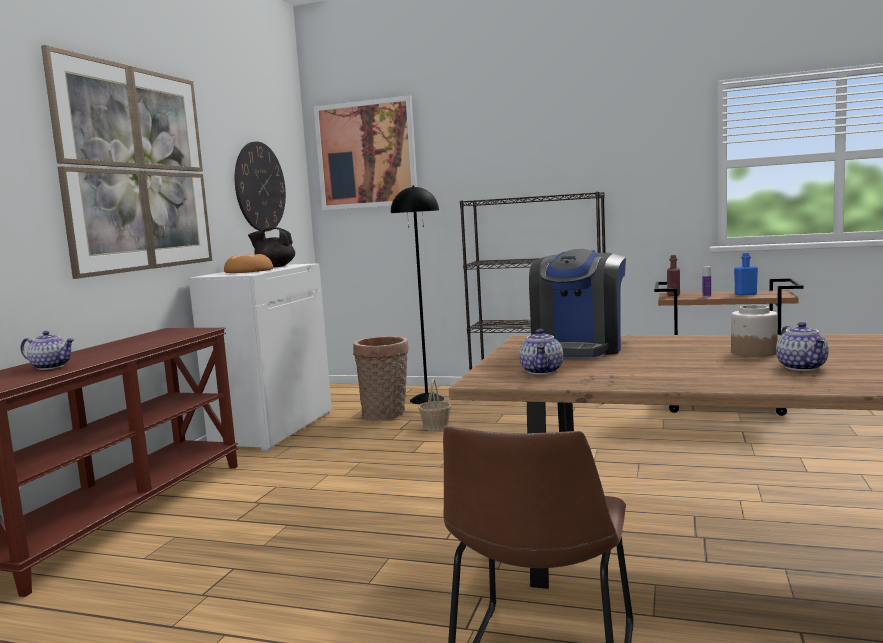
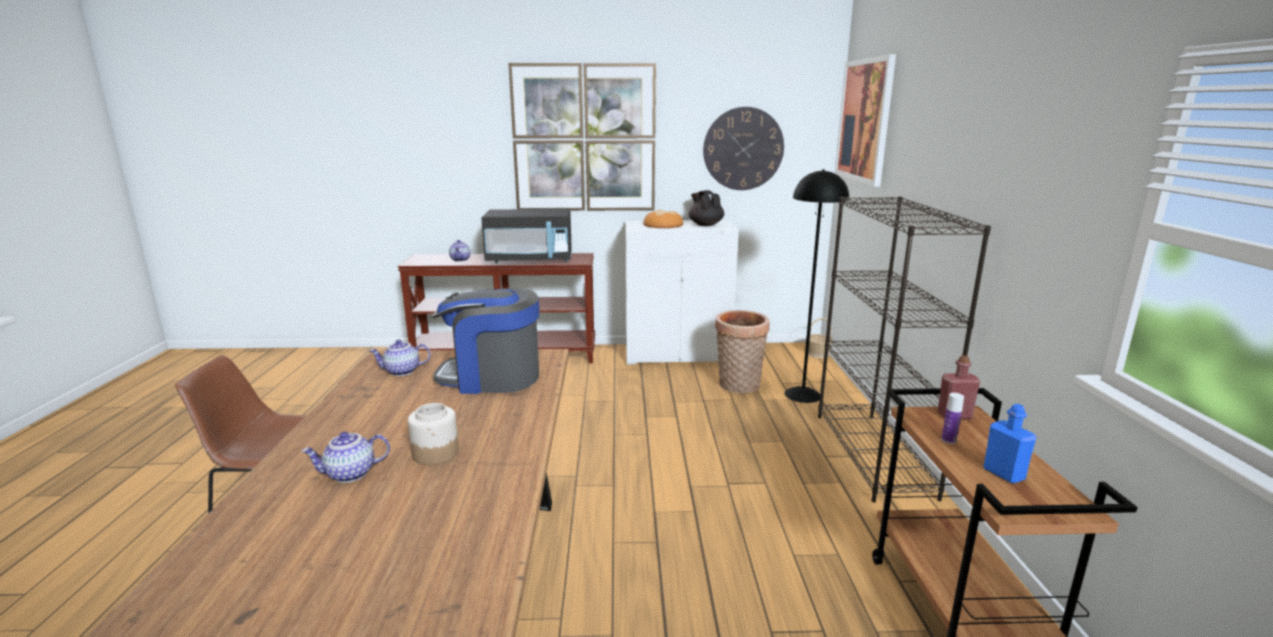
camera: 70 degrees right, 10 degrees up
basket [418,379,451,431] -> basket moved to [806,318,833,358]
none -> black microwave [481,209,572,263]

